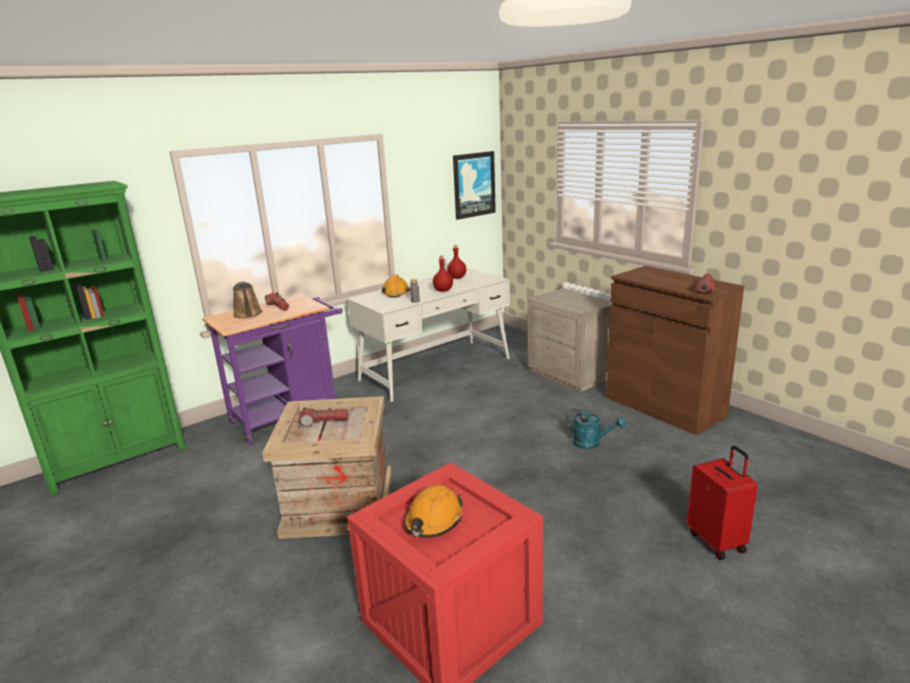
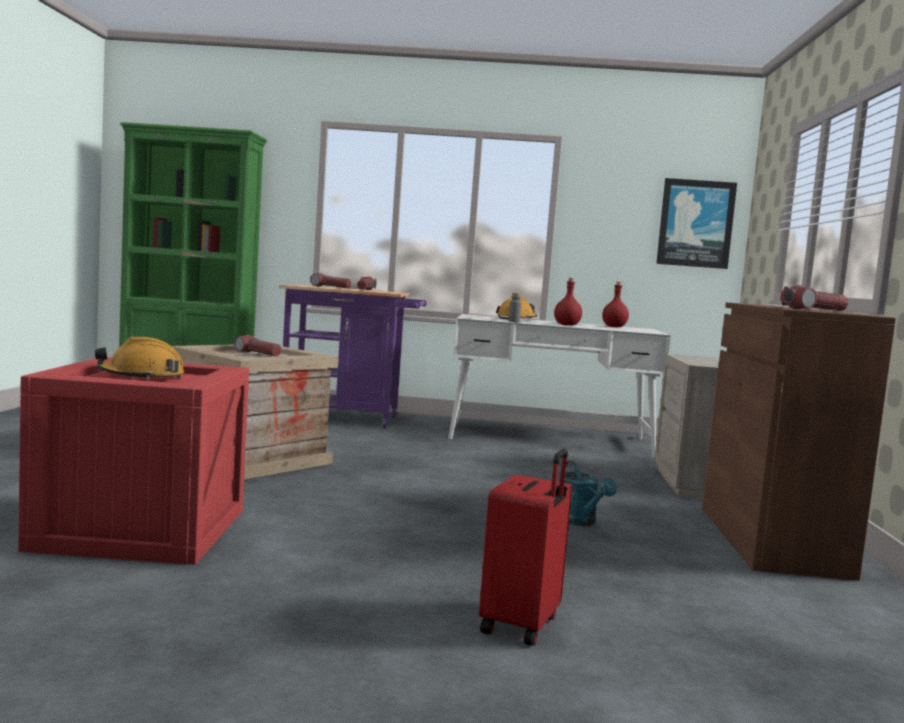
camera: 40 degrees right, 15 degrees down
brown watering can [233,281,262,319] -> flashlight [310,273,351,288]

